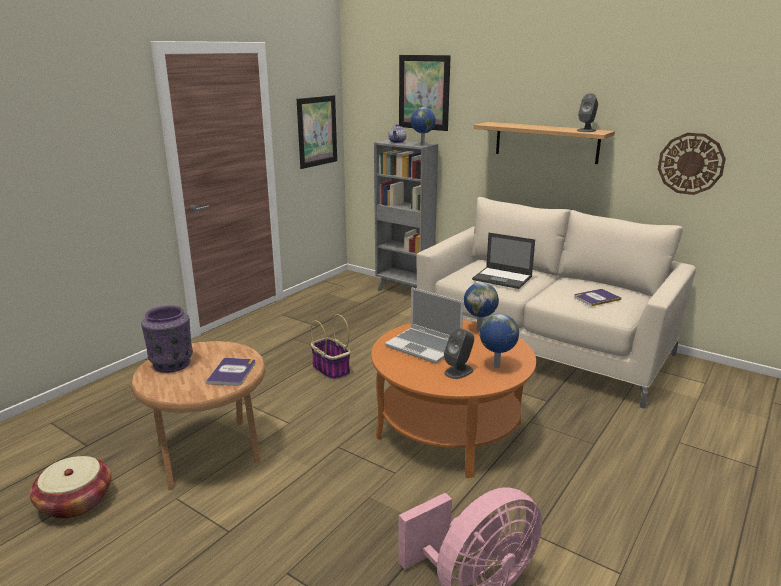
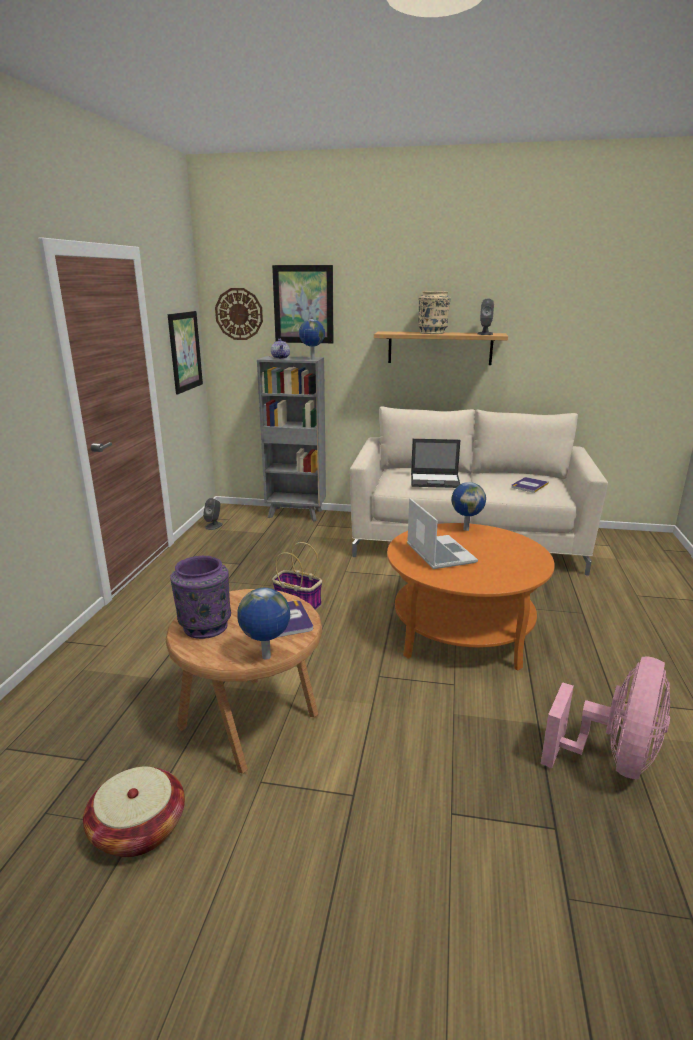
camera: 25 degrees left, 0 degrees up
laptop [385,287,464,364] -> laptop turned 120 degrees counterclockwise [407,498,478,569]
grey speaker [444,328,474,379] -> grey speaker moved to [203,498,223,530]
globe [479,314,519,368] -> globe moved to [237,588,290,659]
wall clock [658,133,726,195] -> wall clock moved to [215,288,263,340]
none -> beige vase [418,291,451,334]

